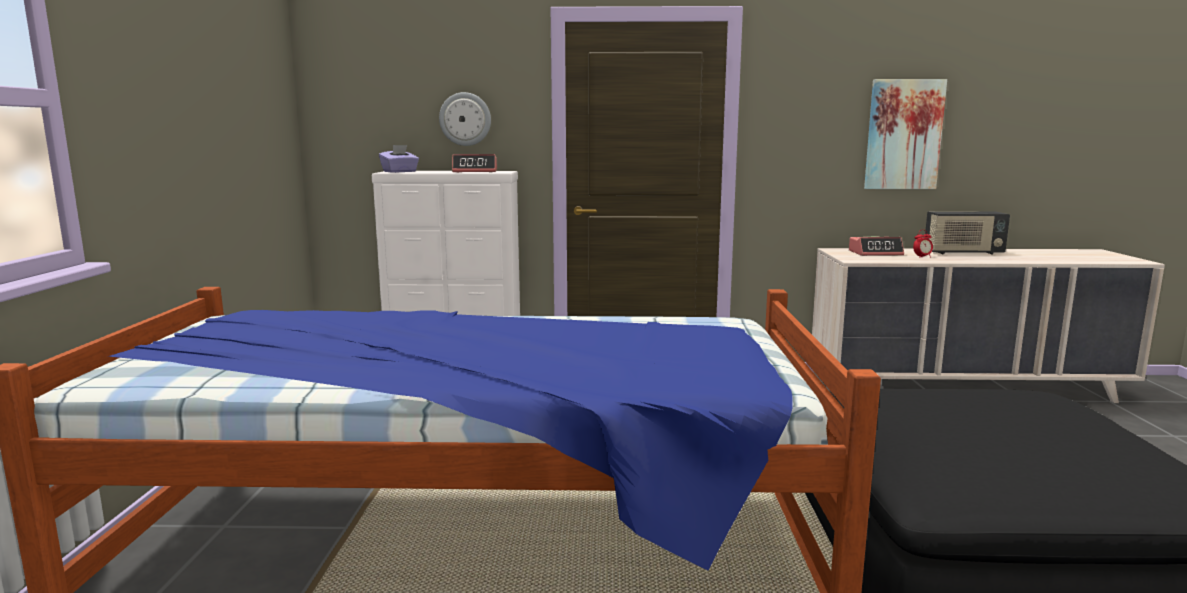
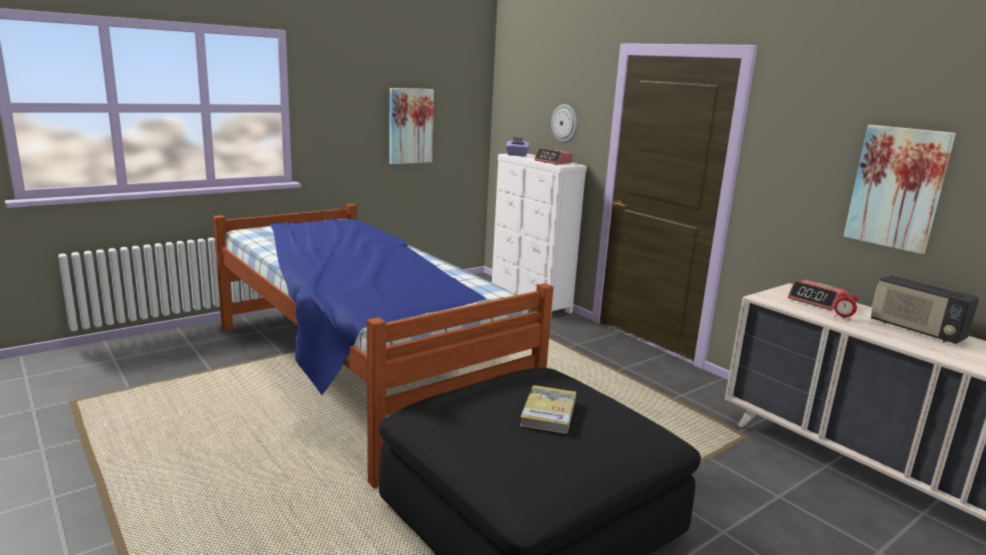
camera: 50 degrees right, 5 degrees up
none -> picture [389,88,434,164]
none -> book [520,385,576,434]

